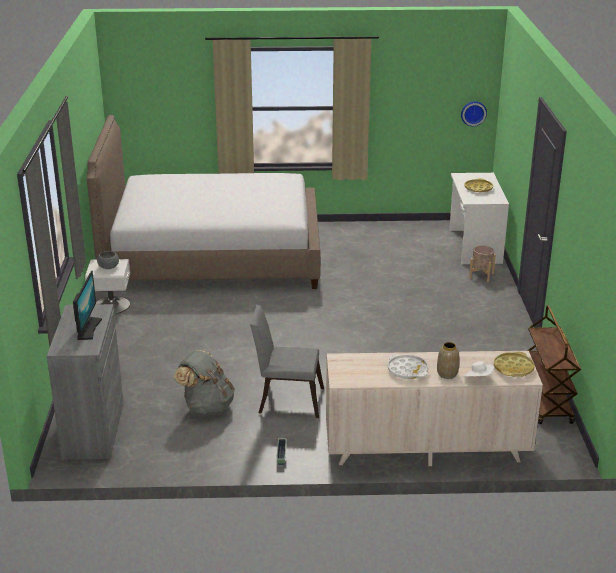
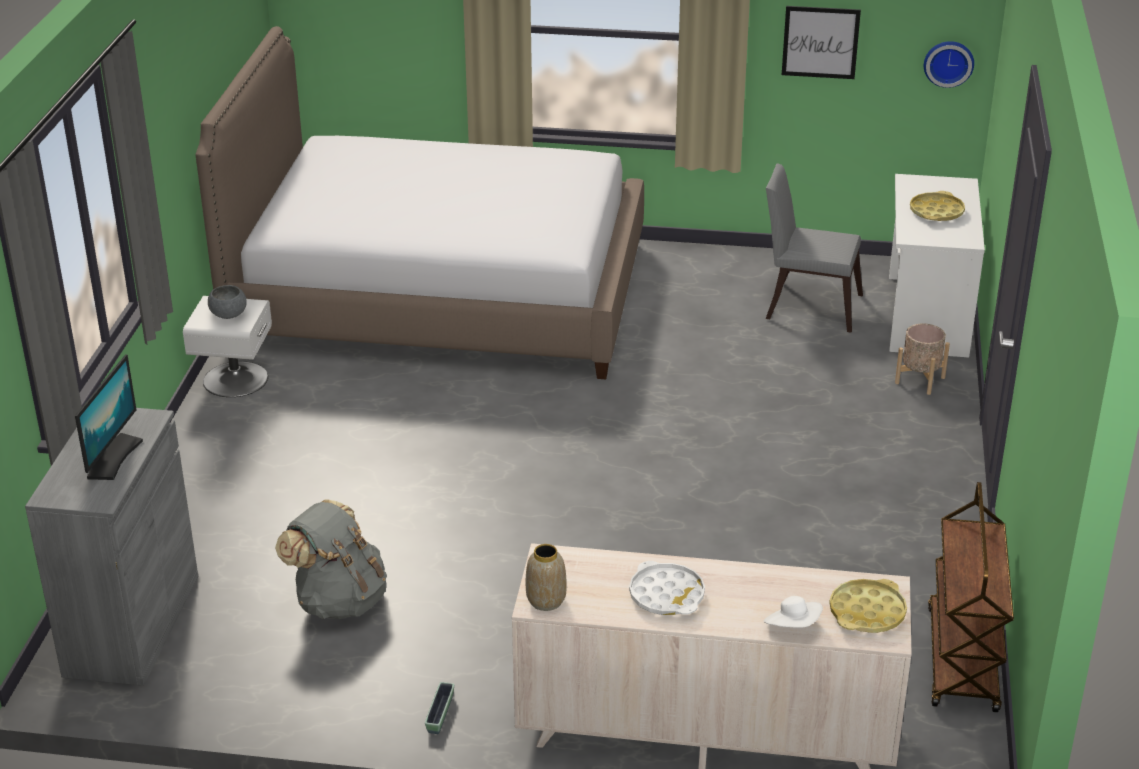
camera: 10 degrees right, 5 degrees up
grey chair [250,305,324,418] -> grey chair moved to [766,163,863,332]
vase [437,342,460,379] -> vase moved to [526,544,567,611]
none -> picture [782,6,861,79]

